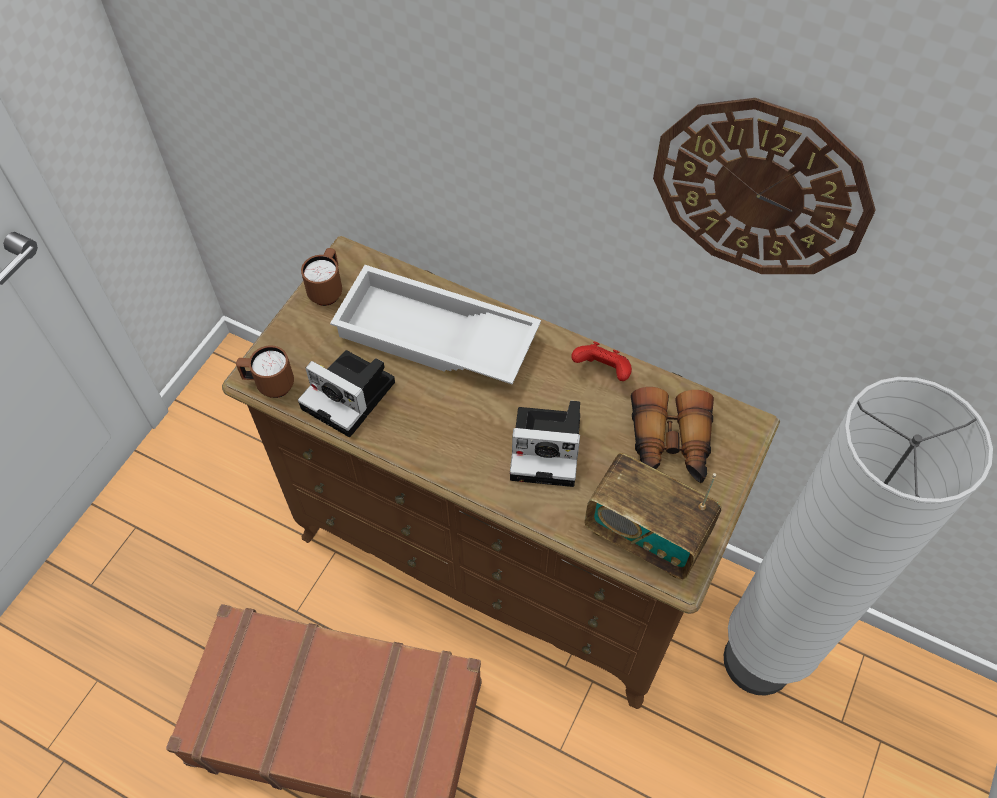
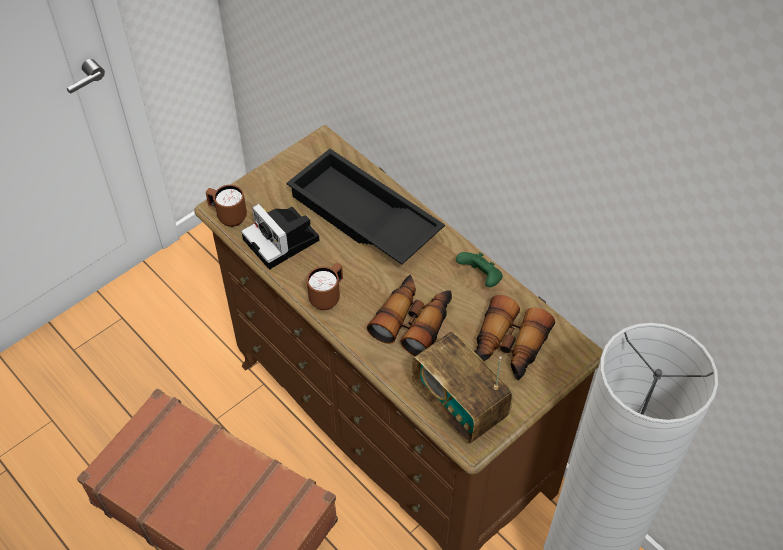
camera: 20 degrees right, 5 degrees down
brown mug [301,248,342,306] -> brown mug moved to [307,263,343,310]
white tray [330,265,541,384] -> black tray [286,149,445,265]
camera [510,401,580,487] -> binoculars [367,275,452,356]
red game controller [571,342,632,381] -> green game controller [456,252,503,287]
wall clock [653,98,876,274] -> none

